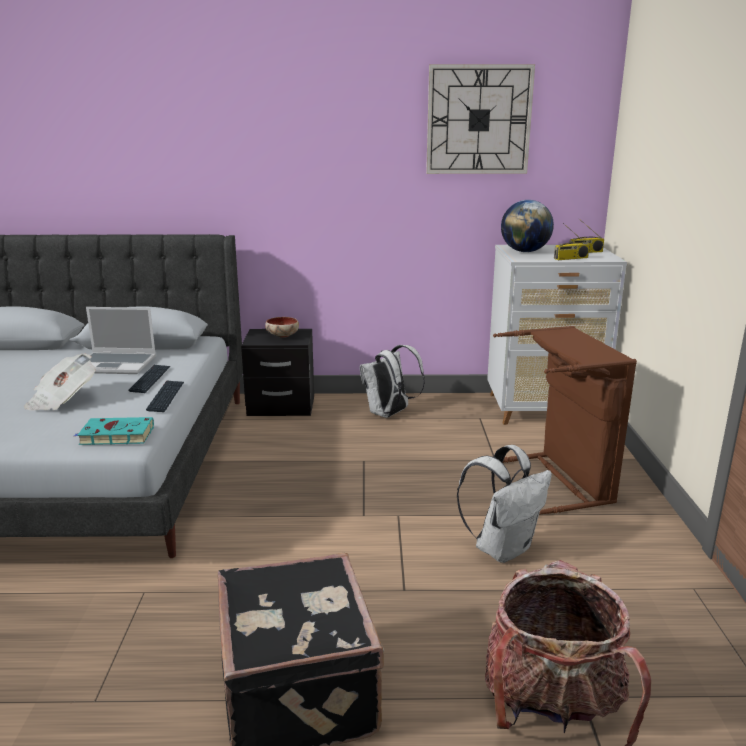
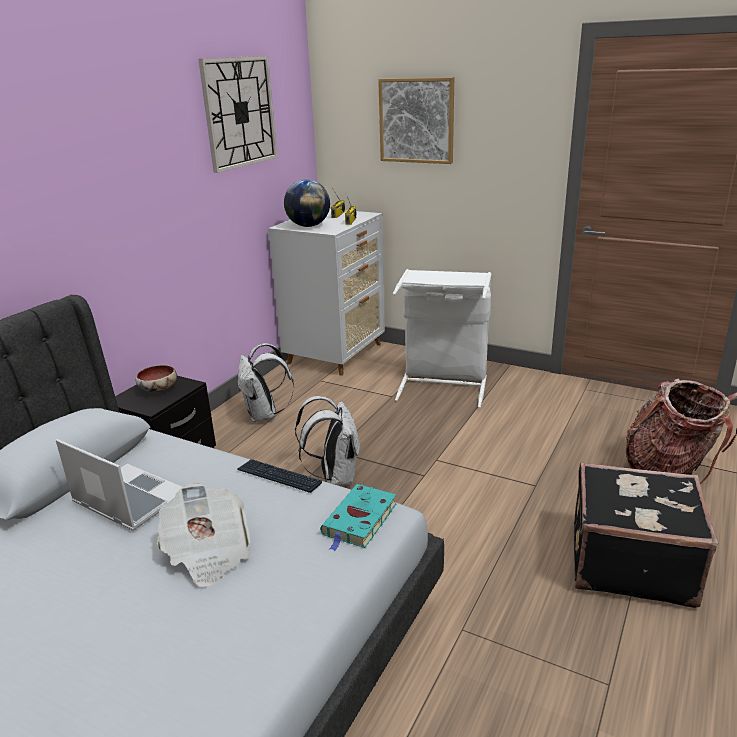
camera: 60 degrees left, 5 degrees up
laptop [86,307,156,374] -> laptop turned 90 degrees counterclockwise [56,439,182,531]
keyboard [129,365,170,393] -> none
white backpack [457,445,552,563] -> white backpack moved to [295,396,360,486]
brown laundry basket [493,326,637,515] -> white laundry basket [393,269,491,408]
none -> picture [378,77,454,164]

